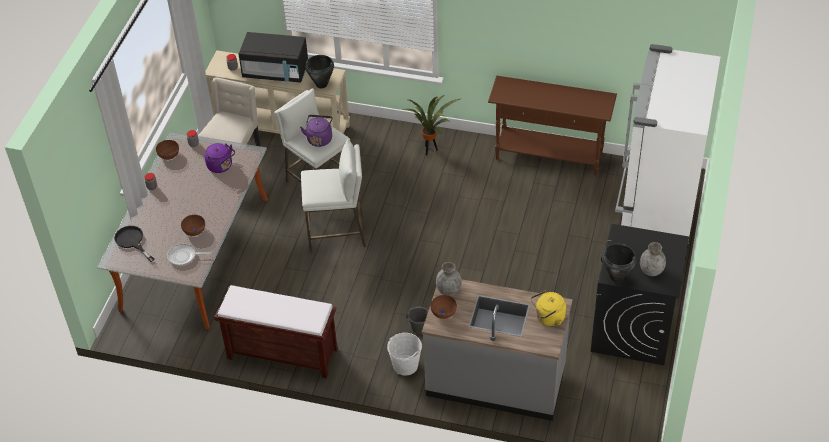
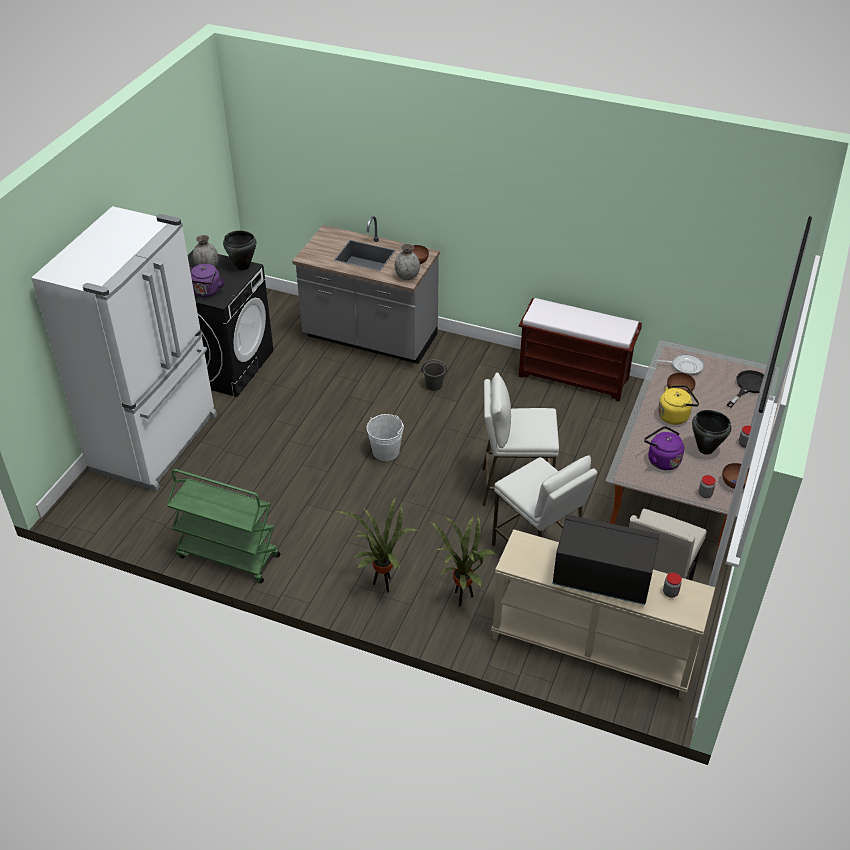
camera: 175 degrees left, 5 degrees down
black frying pan [114,226,155,262] -> black frying pan turned 105 degrees counterclockwise [727,370,764,408]
purple kettle [300,115,333,147] -> purple kettle moved to [190,264,225,297]
black cooking pot [305,55,334,88] -> black cooking pot moved to [692,410,732,455]
white bucket [387,333,422,376] -> white bucket moved to [367,414,404,461]
brown console table [488,76,617,176] -> green cart [167,469,280,583]
yellow kettle [531,291,566,326] -> yellow kettle moved to [658,385,699,425]
none -> potted plant [429,515,497,606]

